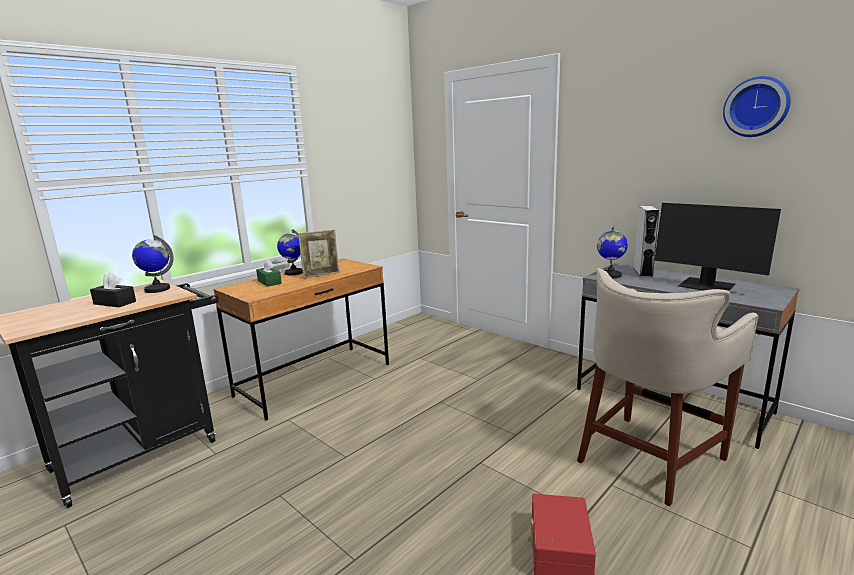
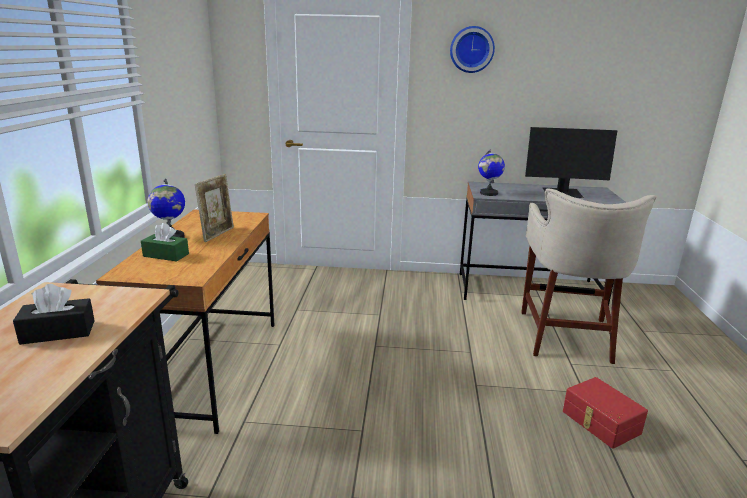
camera: 40 degrees left, 5 degrees up
globe [132,235,174,293] -> none
grey speaker [634,206,659,277] -> none
wall clock [723,76,791,137] -> wall clock moved to [450,26,495,73]

